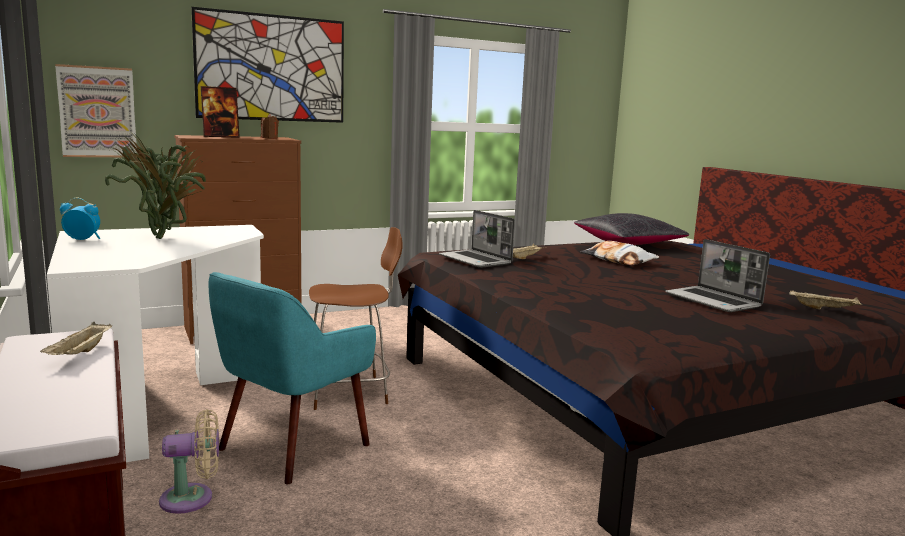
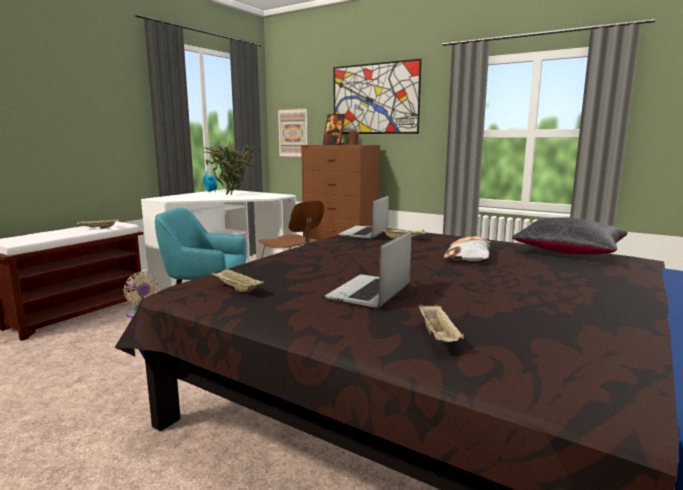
camera: 60 degrees right, 0 degrees up
none -> beige tray [211,268,264,292]

